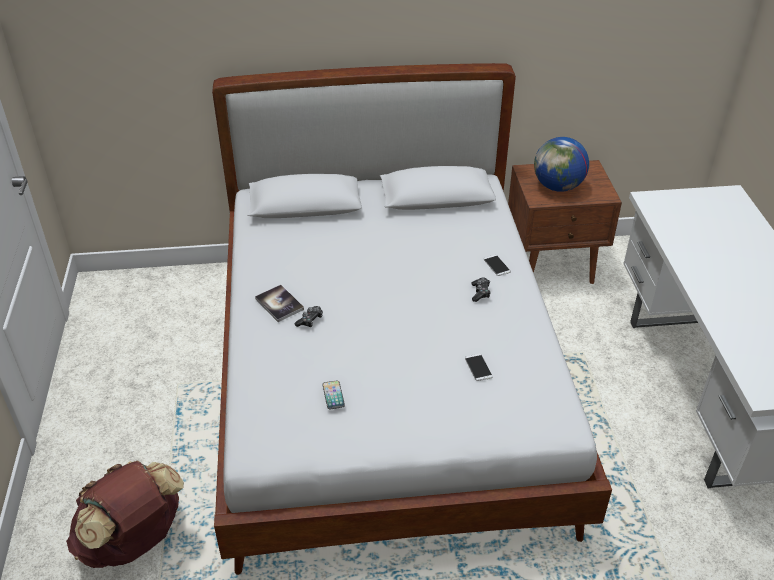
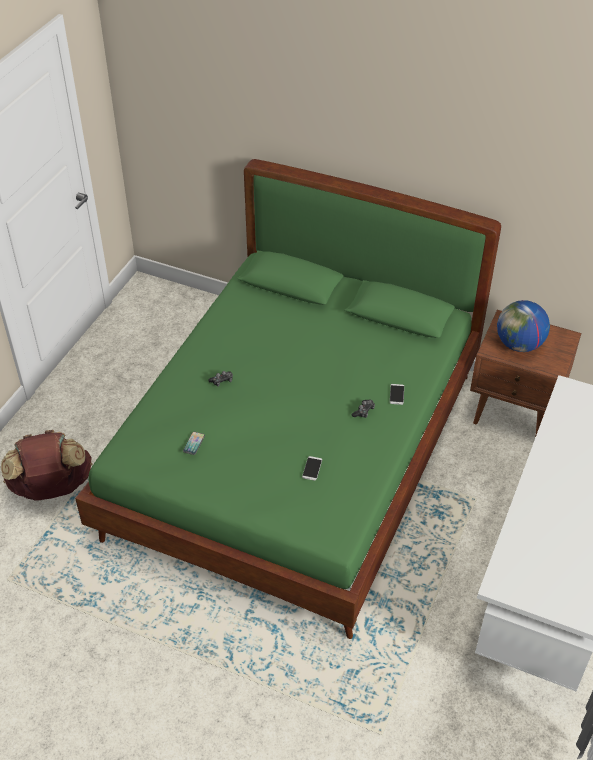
camera: 30 degrees right, 5 degrees up
white bed [212,63,612,575] -> green bed [75,159,501,639]
book [255,285,304,322] -> none

